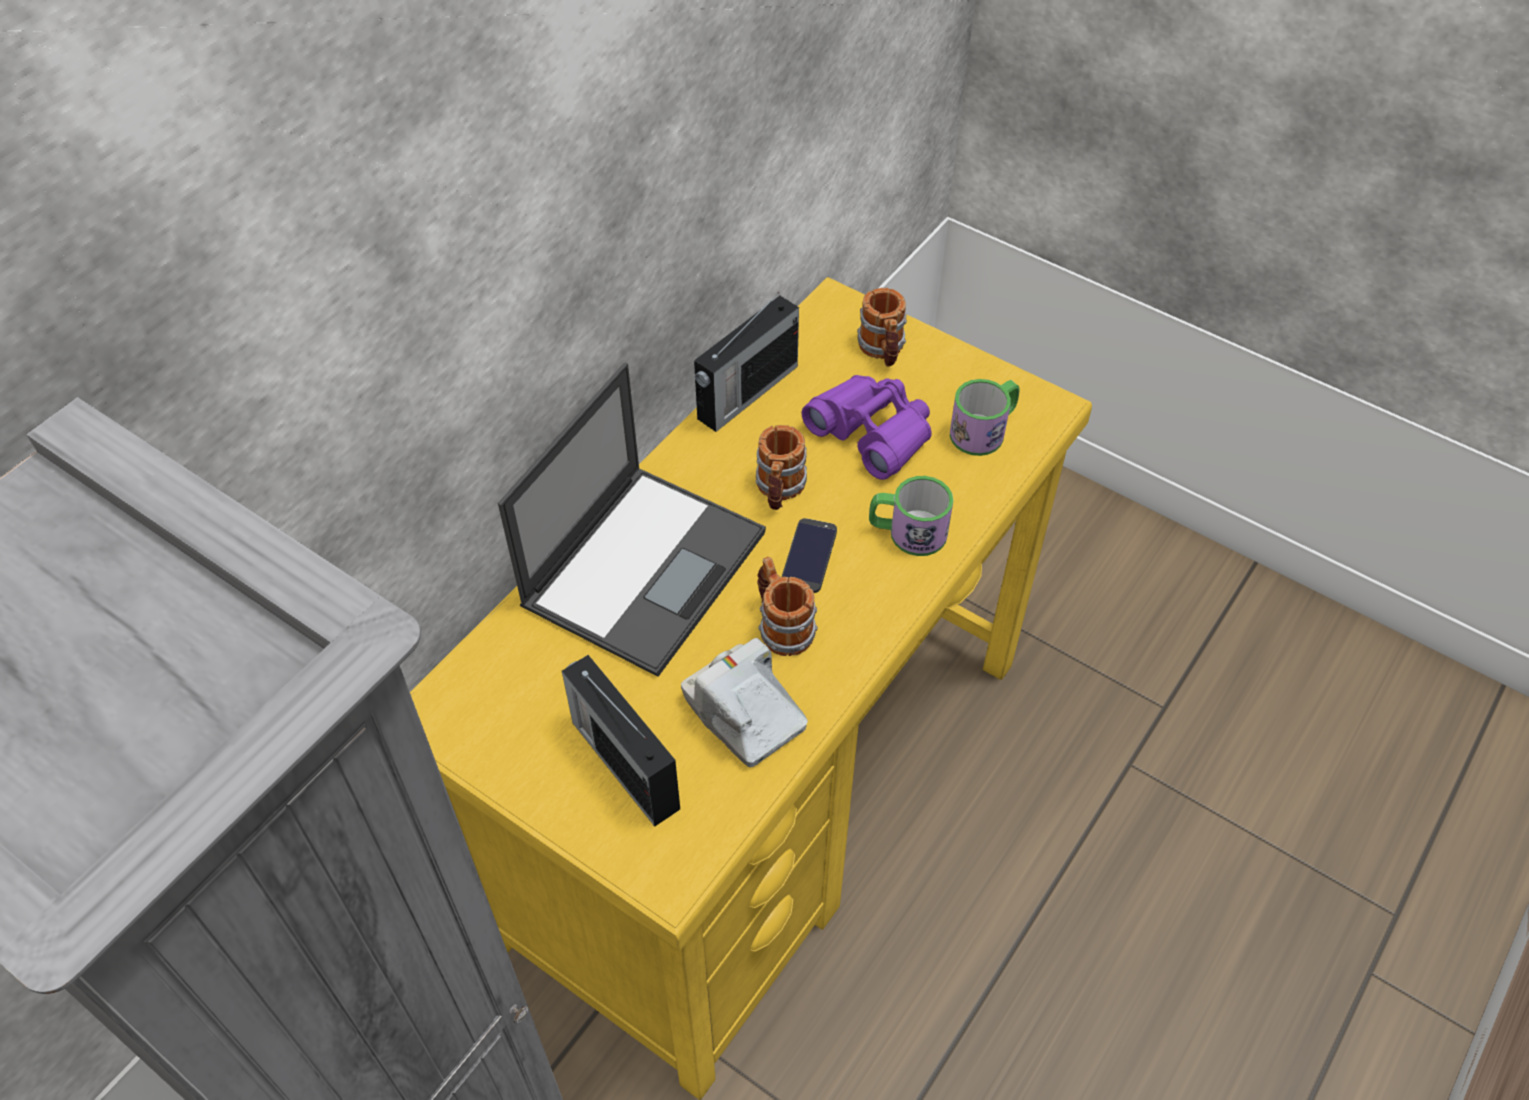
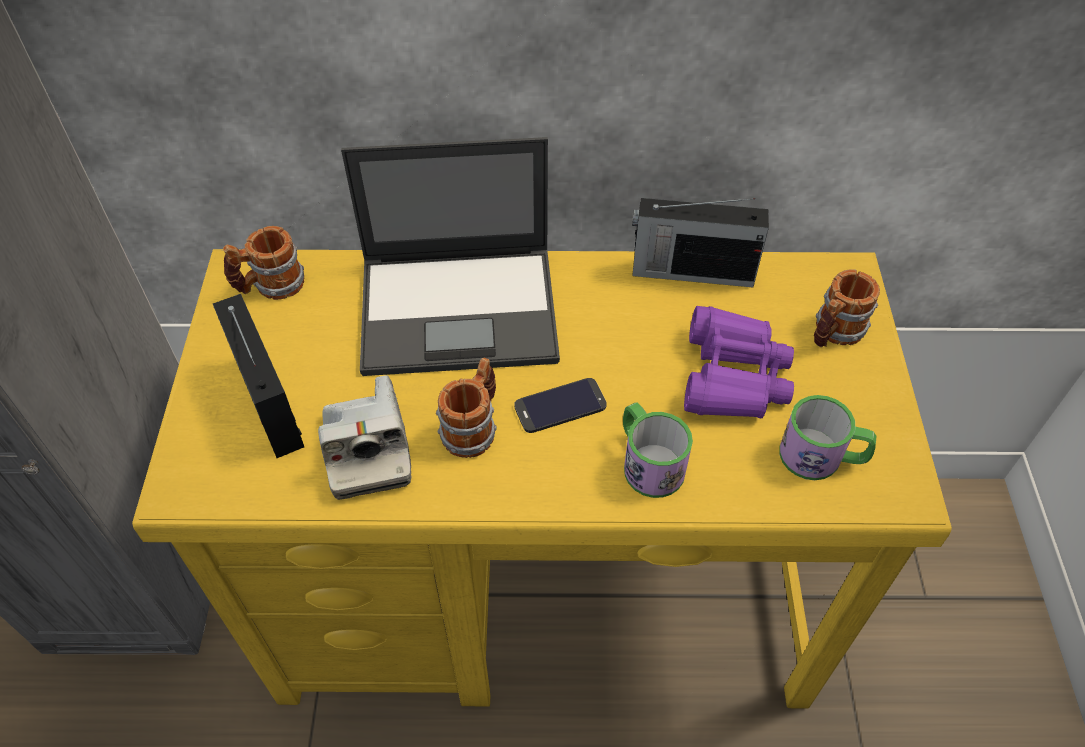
camera: 55 degrees right, 0 degrees up
radio [562,655,680,827] -> radio turned 45 degrees counterclockwise [213,294,304,458]
camera [681,638,808,767] -> camera turned 150 degrees clockwise [318,375,412,500]
mug [756,425,807,510] -> mug moved to [223,226,305,300]

